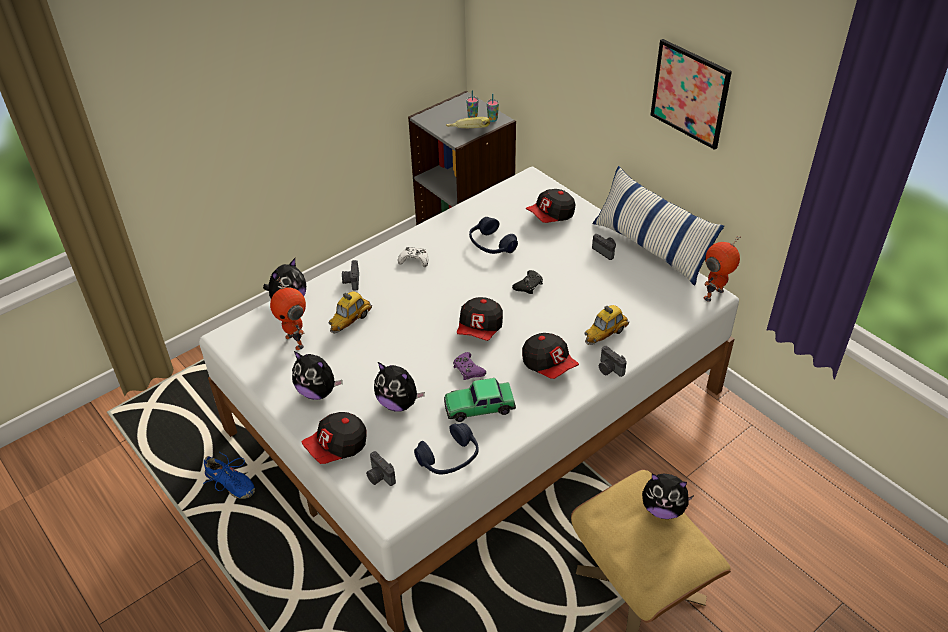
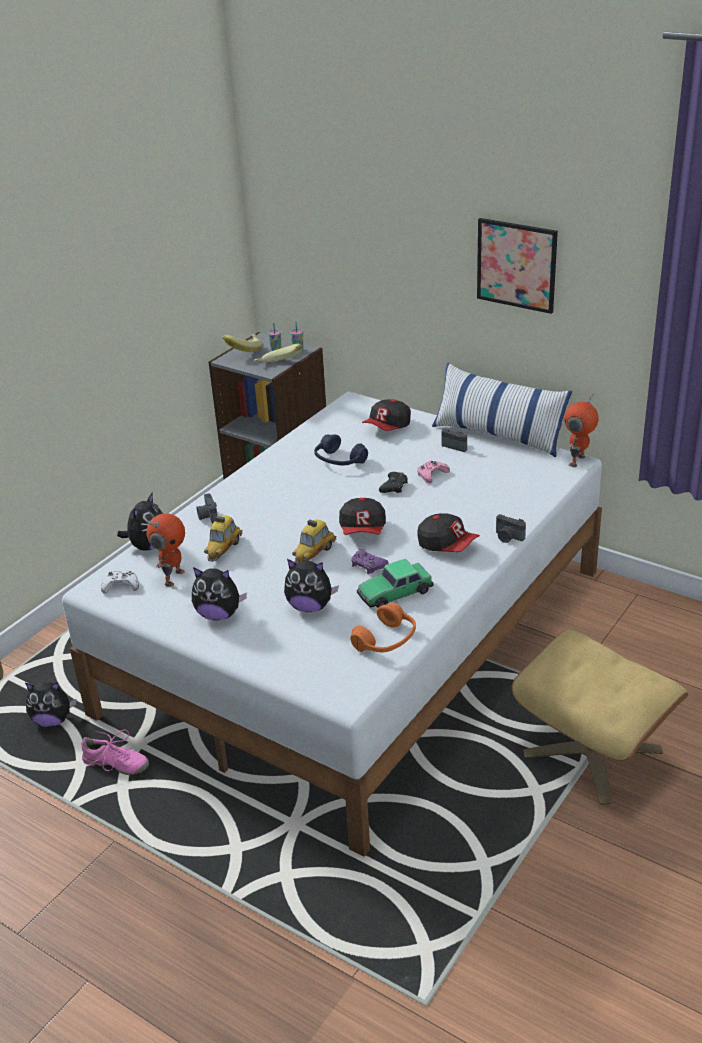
camera: 15 degrees left, 10 degrees down
blue shoe [203,453,255,499] -> pink shoe [81,729,149,775]
toy robot [270,277,306,350] -> toy robot turned 105 degrees counterclockwise [147,513,185,587]
cap [301,412,367,464] -> none
camera [366,451,396,486] -> none
white game controller [398,247,428,267] -> white game controller moved to [101,571,139,594]
blue headphones [414,423,479,475] -> orange headphones [350,603,416,652]
toy car [584,305,629,345] -> toy car moved to [292,519,336,564]
plush toy [642,474,694,519] -> plush toy moved to [25,681,76,727]
none -> banana [223,334,262,352]
none -> pink game controller [417,461,450,483]

